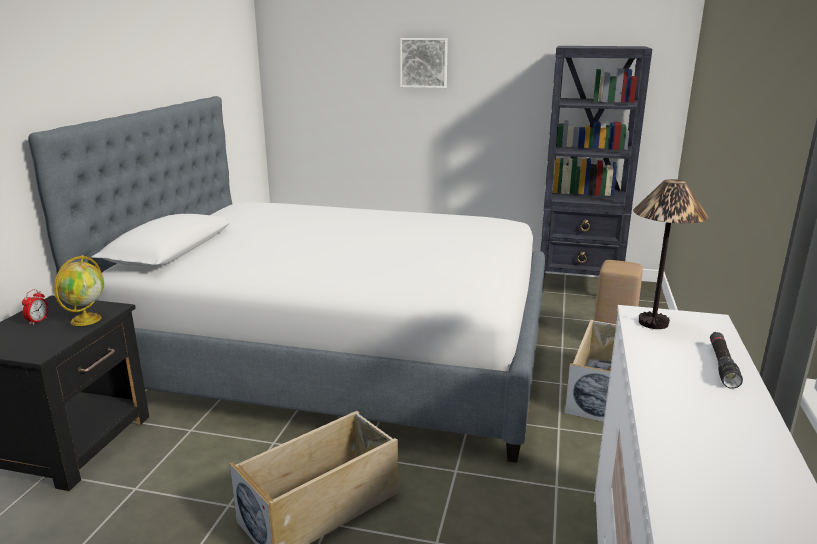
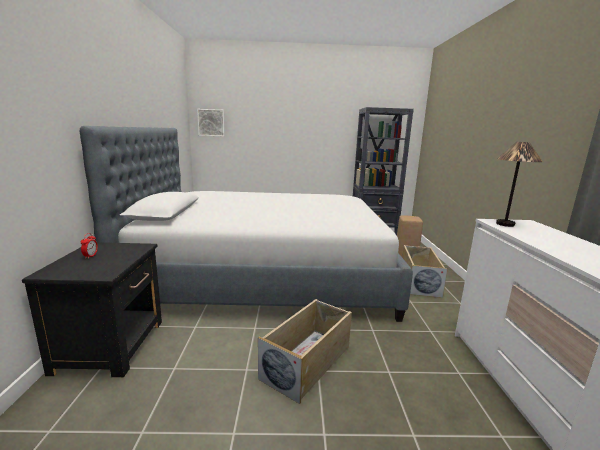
camera: 15 degrees left, 5 degrees down
globe [54,255,104,326] -> none
picture [400,38,448,88] -> picture moved to [197,109,225,136]
black flashlight [710,332,743,389] -> none

